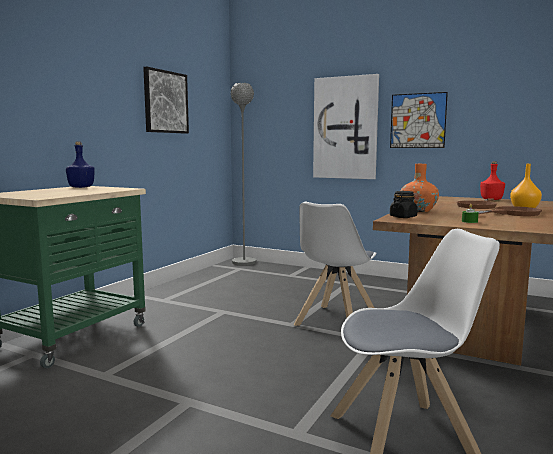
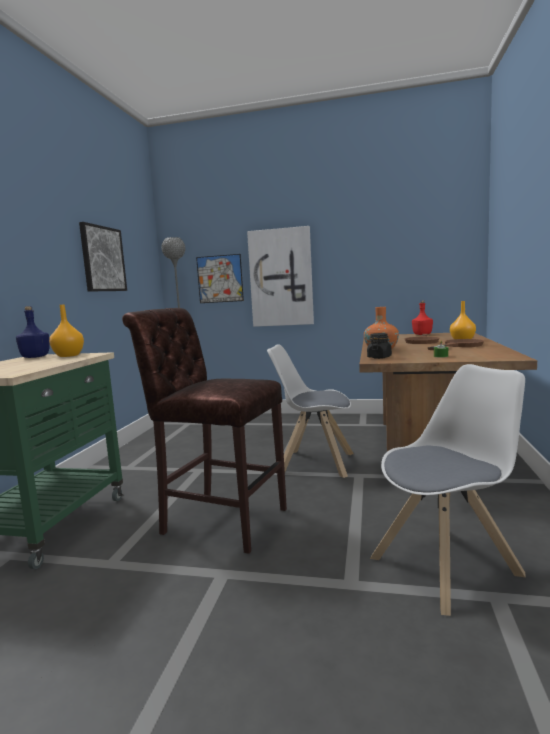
camera: 15 degrees left, 0 degrees up
chair [294,202,376,326] -> chair turned 90 degrees clockwise [267,344,354,478]
picture [390,92,448,148] -> picture moved to [196,254,244,303]
none -> orange vase [49,304,84,357]
none -> brown stool [122,308,287,554]

